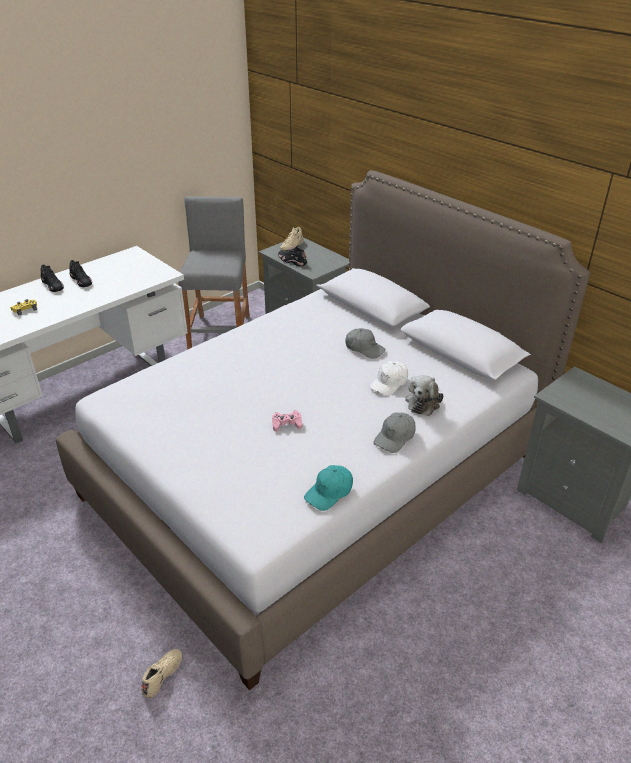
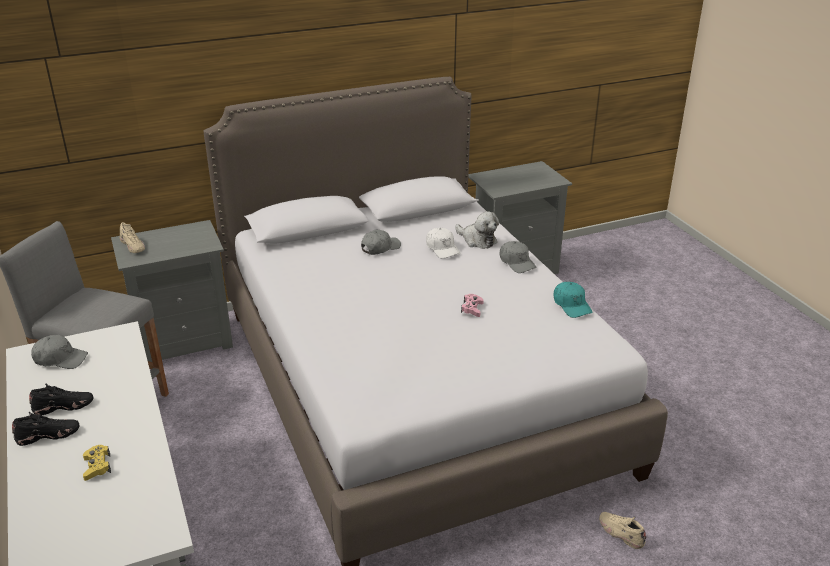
camera: 70 degrees left, 5 degrees down
black shoe [278,245,307,266] -> none
none -> grey cap [31,335,88,369]

